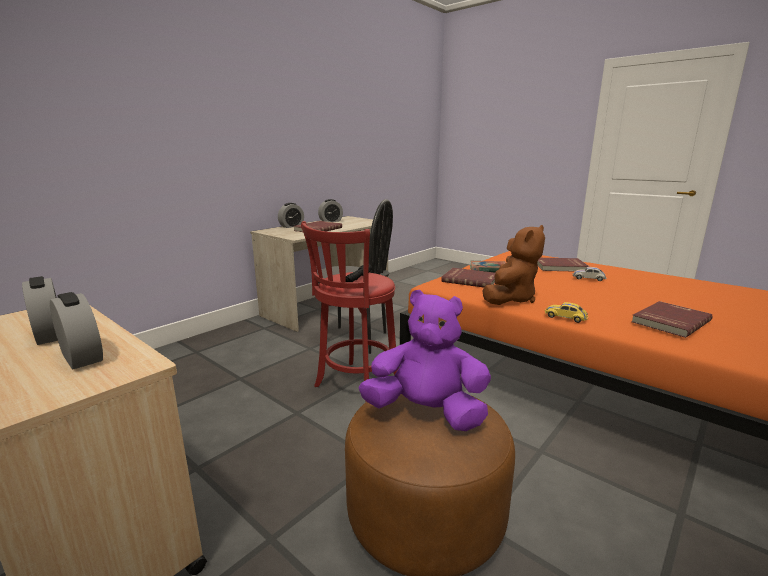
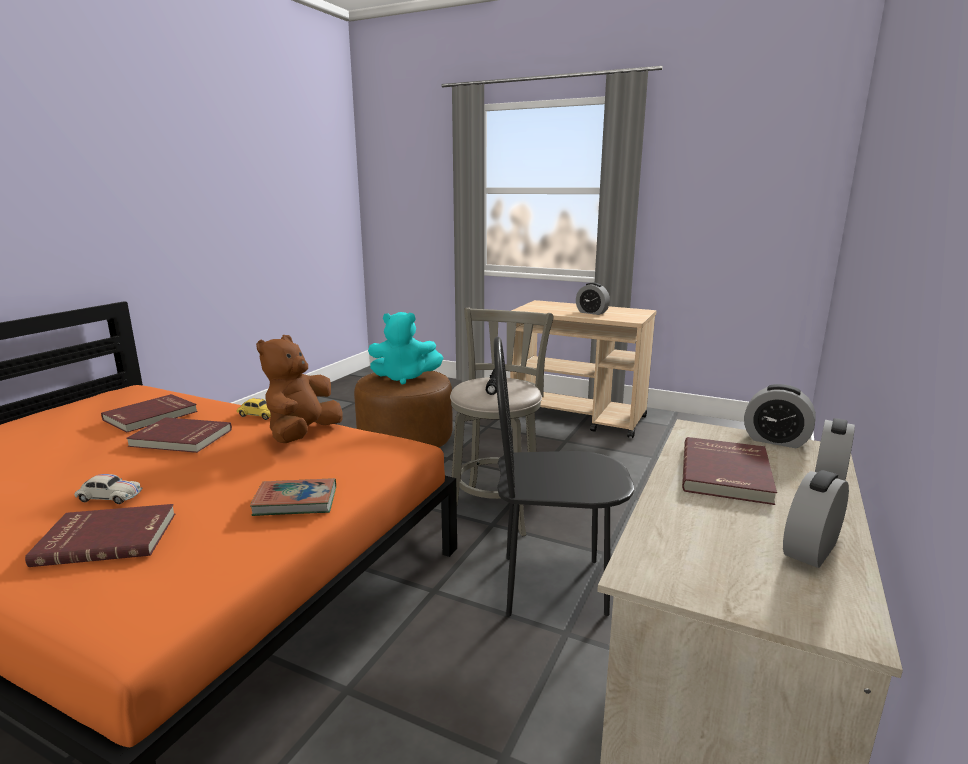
camera: 165 degrees right, 0 degrees up
alarm clock [50,292,103,370] -> alarm clock moved to [744,384,816,448]
red stool [301,221,399,387] -> grey stool [450,308,554,536]
purple plush toy [359,290,491,431] -> turquoise plush toy [368,312,443,385]
red book [441,268,495,288] -> red book moved to [126,417,232,453]

